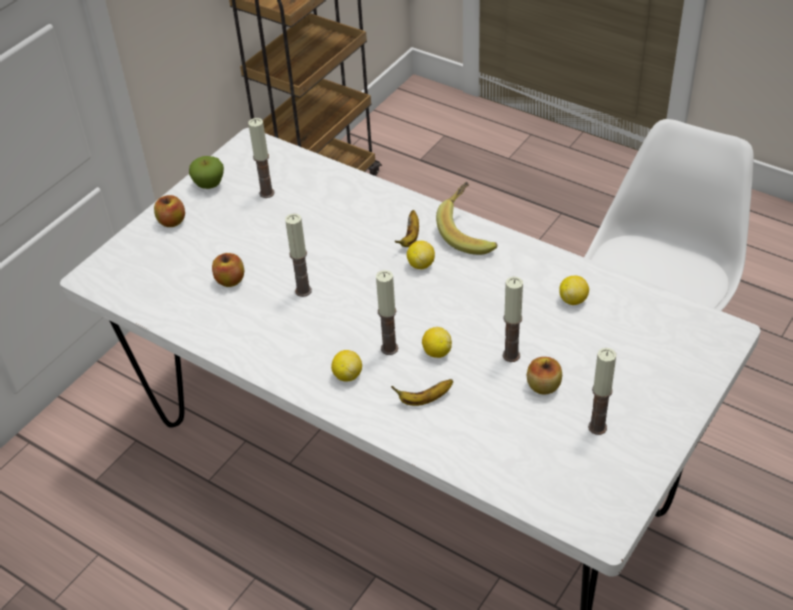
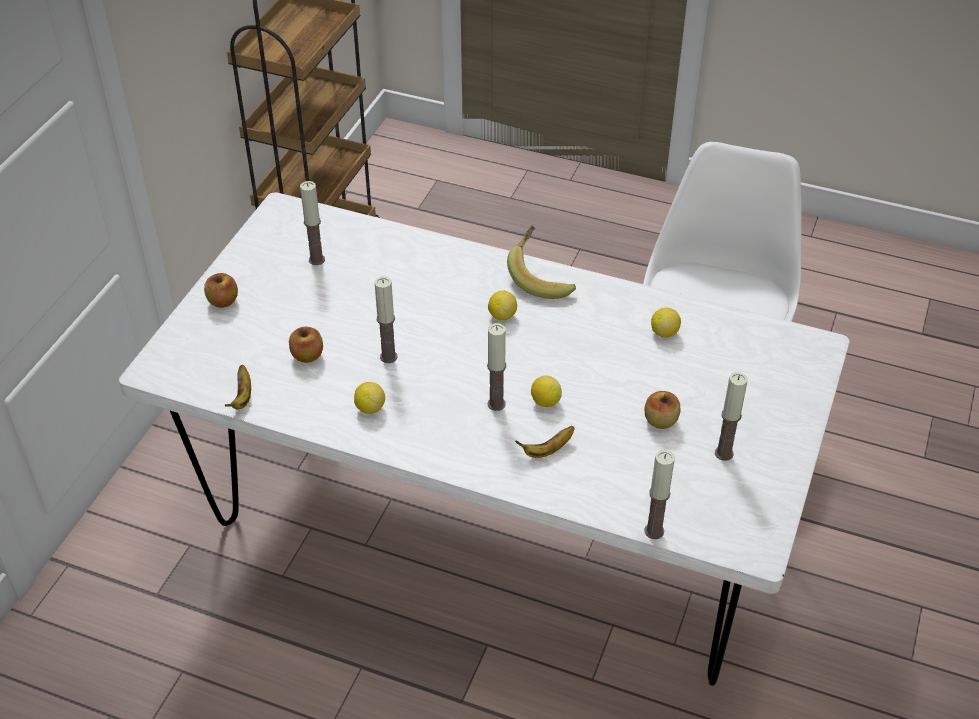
camera: 15 degrees left, 0 degrees up
apple [189,156,224,189] -> none
lemon [331,350,362,382] -> lemon moved to [354,382,385,414]
banana [394,210,419,247] -> banana moved to [225,365,251,409]
candle [502,277,523,362] -> candle moved to [645,450,675,539]

